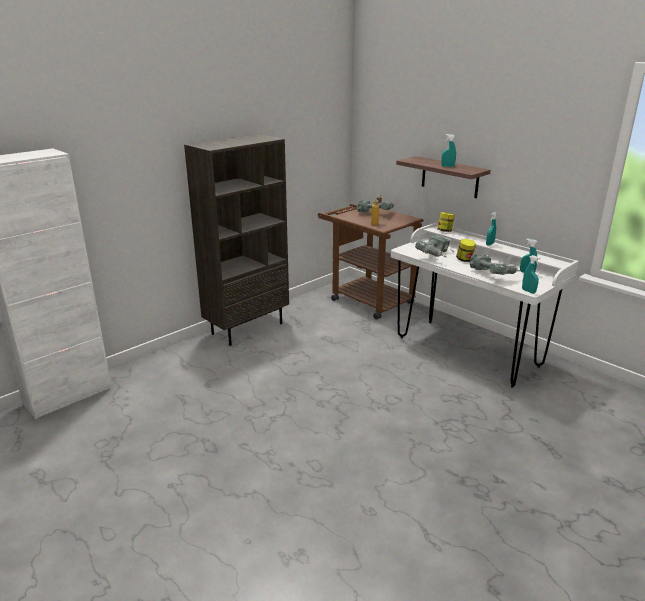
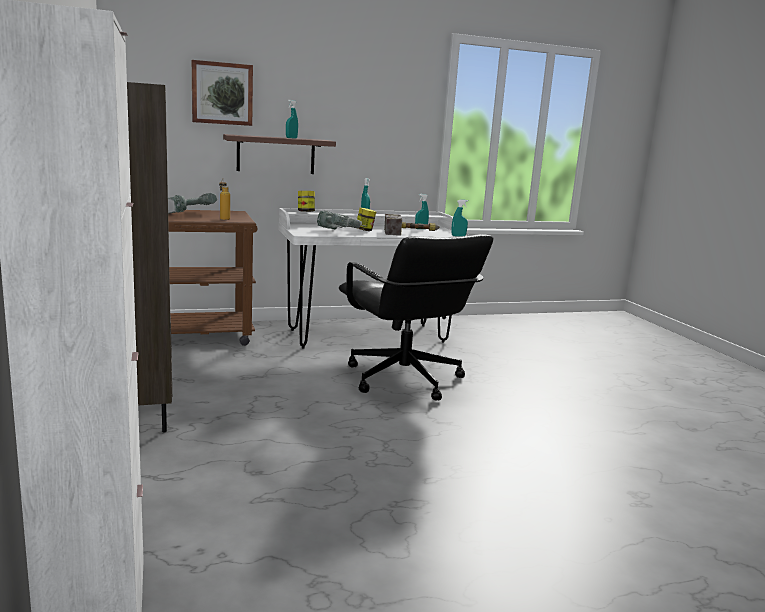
camera: 65 degrees left, 10 degrees down
power drill [470,254,521,275] -> hammer [384,214,439,236]
none -> picture [192,60,253,126]
none -> black office chair [339,234,493,401]

